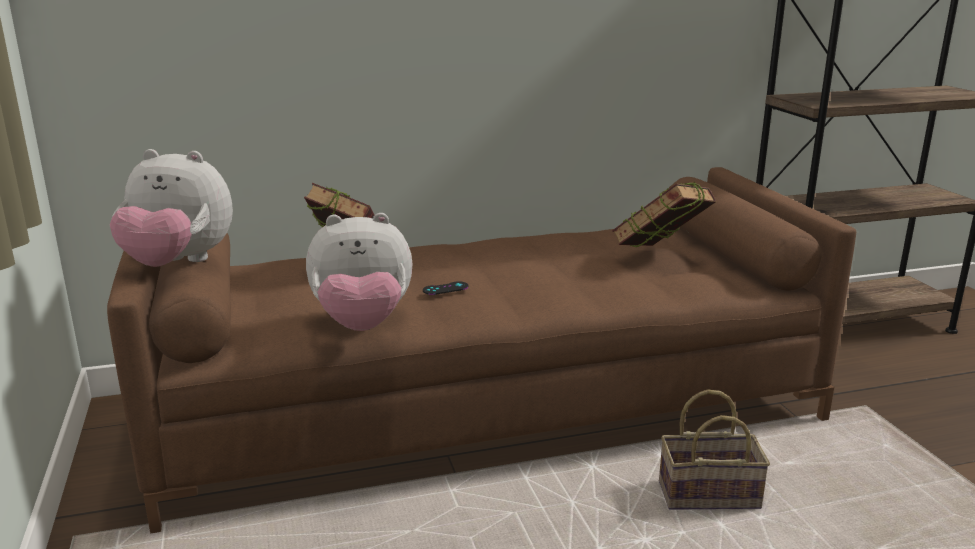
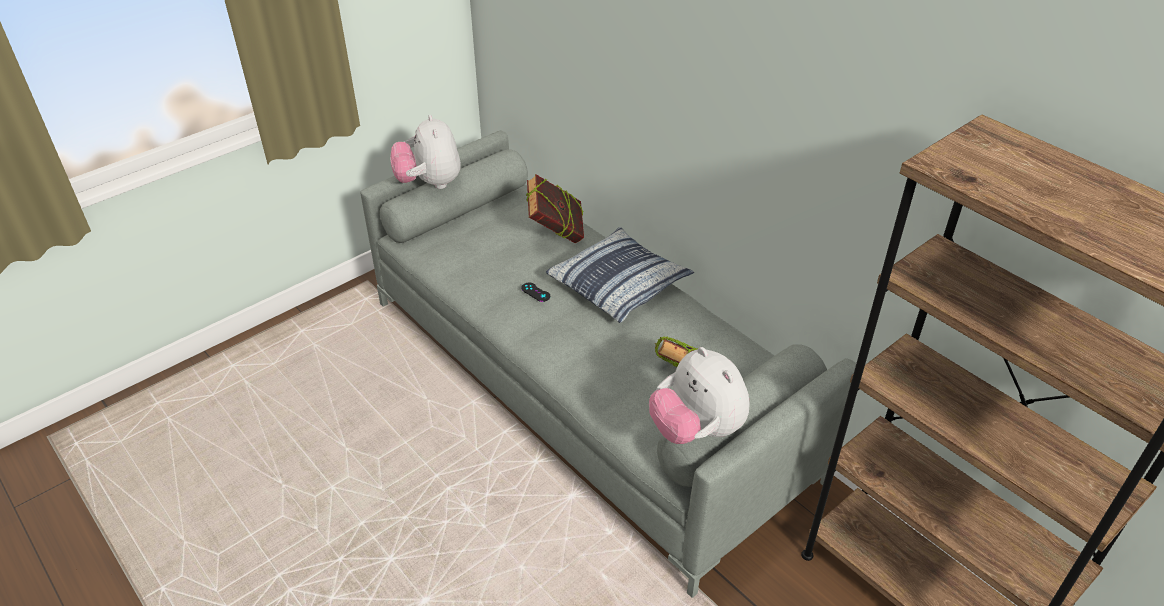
camera: 65 degrees right, 20 degrees up
brown sofa [107,167,856,534] -> grey sofa [360,130,856,598]
plush toy [306,213,413,331] -> plush toy moved to [649,347,750,444]
basket [659,389,770,510] -> none
none -> pillow [546,227,694,323]

